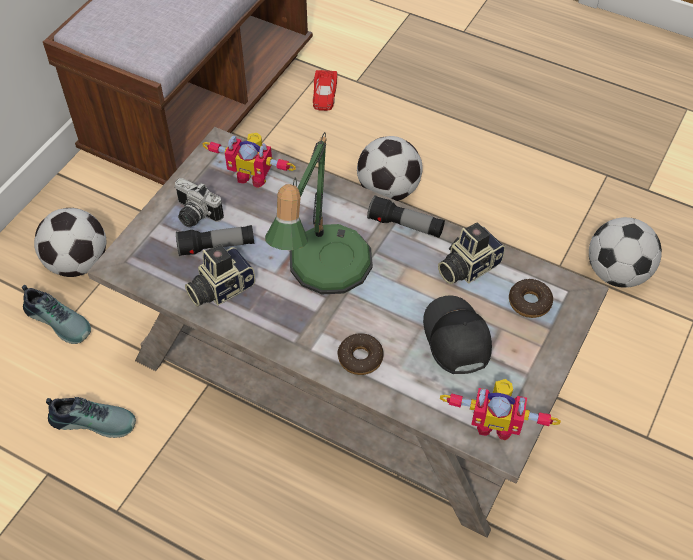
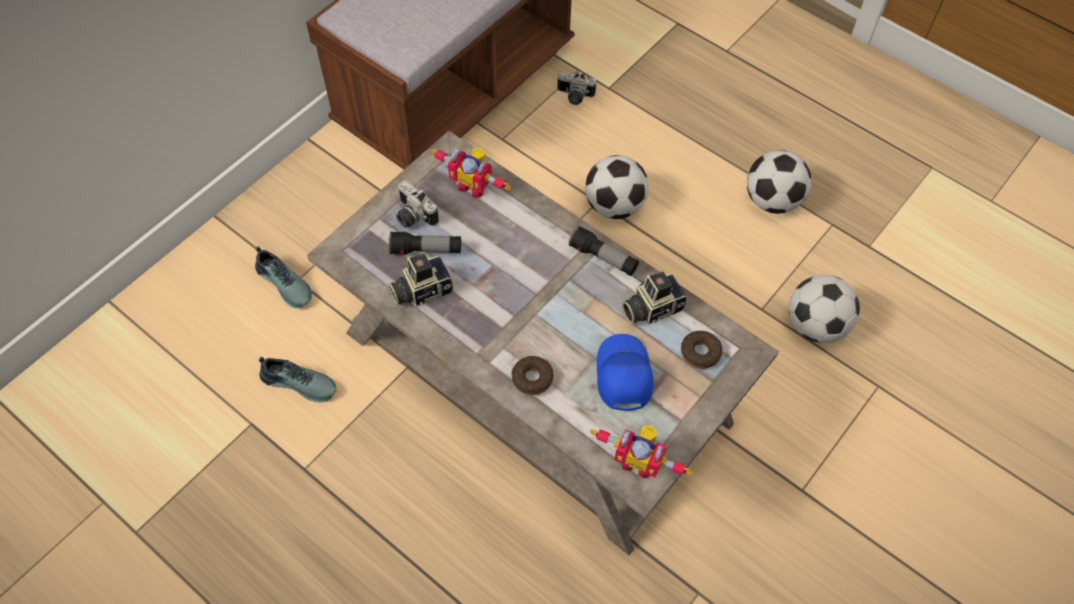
camera: 10 degrees right, 5 degrees up
football [34,208,106,277] -> football moved to [747,150,811,214]
table lamp [265,132,373,294] -> none
red toy car [313,70,337,111] -> camera [558,71,596,105]
black cap [423,295,492,374] -> blue cap [597,334,654,411]

